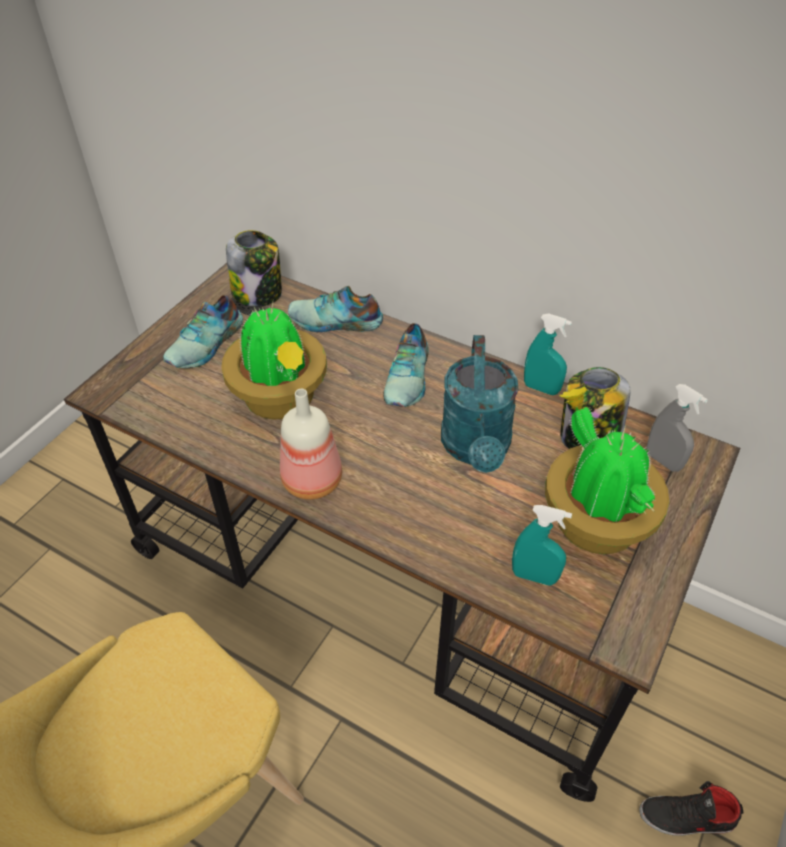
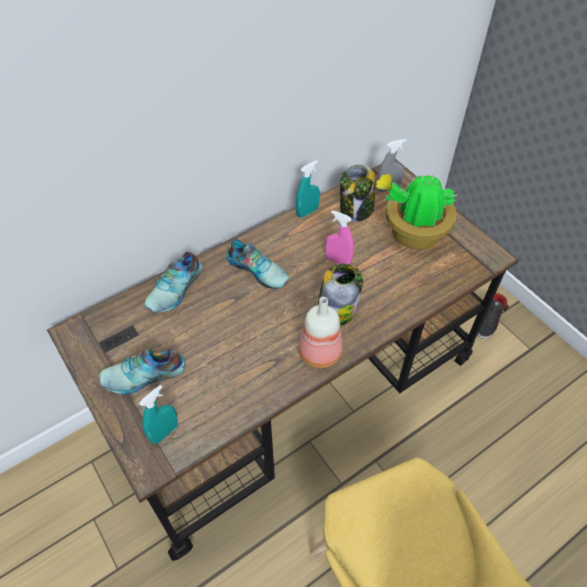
camera: 65 degrees left, 5 degrees up
shoe [163,295,243,368] -> shoe turned 105 degrees clockwise [99,349,186,394]
potted plant [221,302,327,419] -> none
jar [226,230,282,307] -> jar moved to [318,264,363,326]
turquoise watering can [441,335,518,473] -> pink spray bottle [326,210,354,264]
turquoise spray bottle [512,505,572,586] -> turquoise spray bottle moved to [139,385,178,444]

